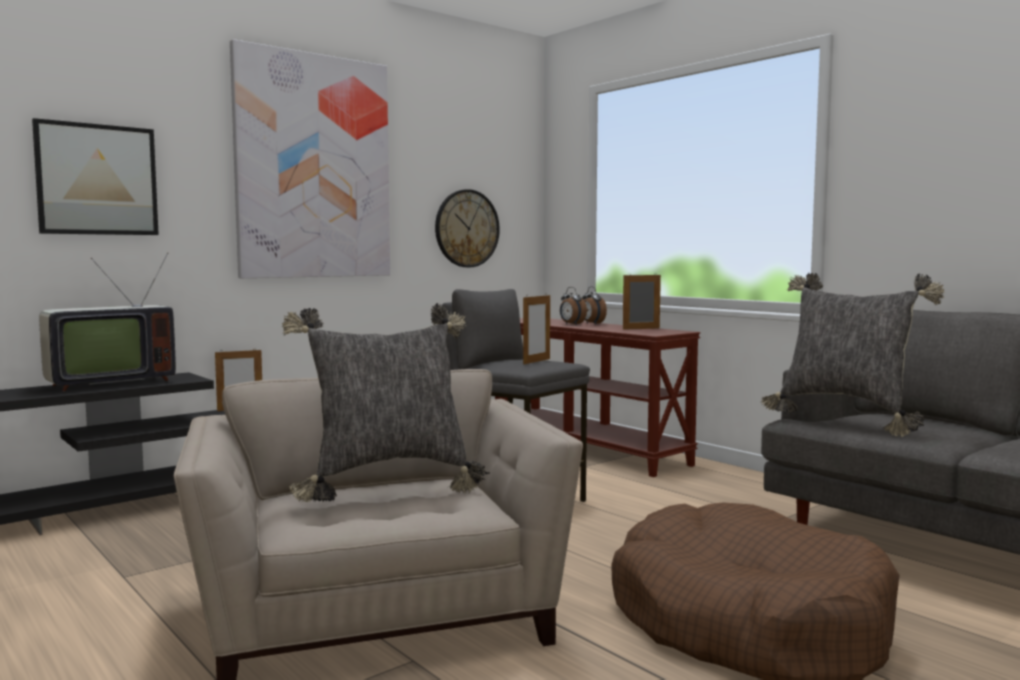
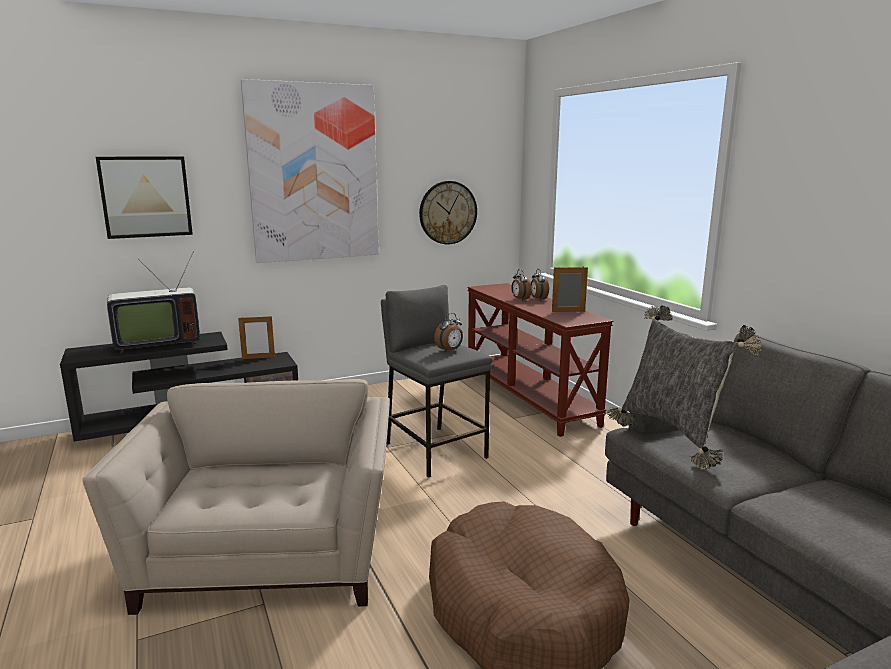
camera: 15 degrees right, 10 degrees up
pillow [281,303,489,503] -> none
picture frame [523,293,550,364] -> alarm clock [434,313,463,352]

